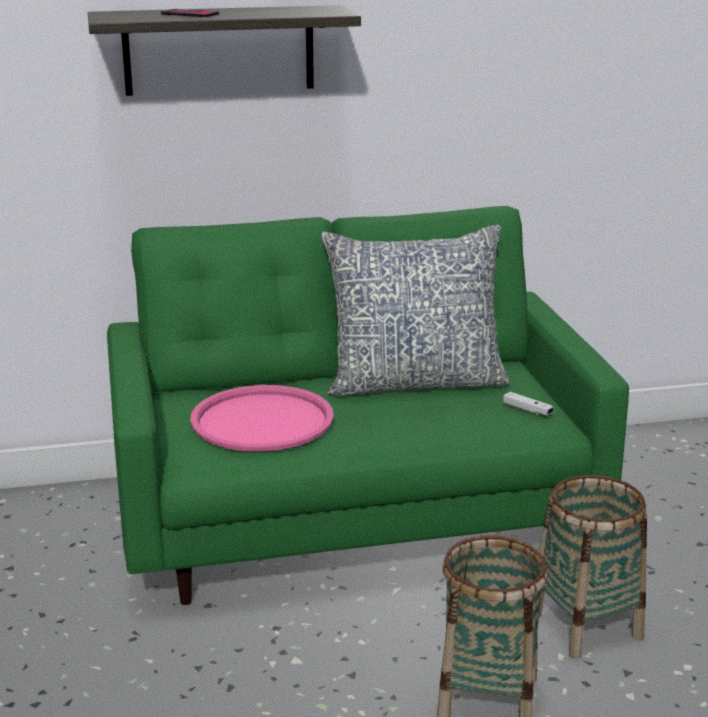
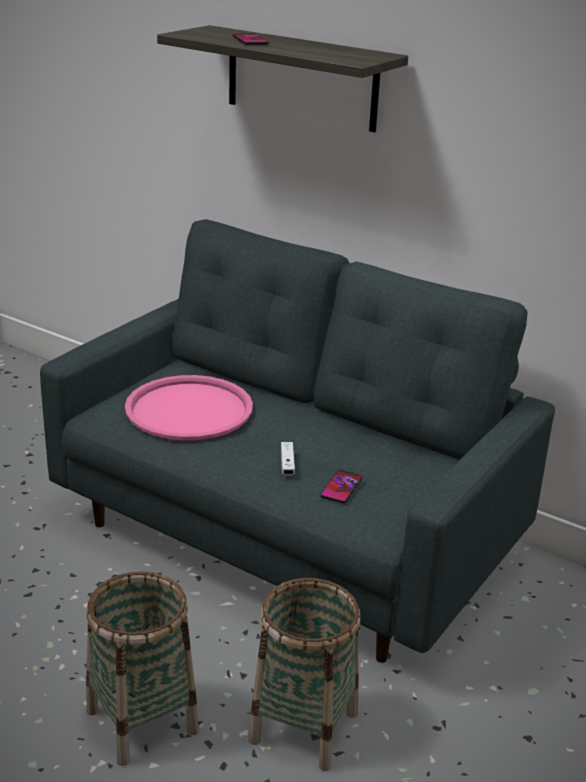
camera: 45 degrees right, 5 degrees up
green sofa [107,206,629,605] -> grey sofa [40,219,555,663]
pillow [321,224,510,397] -> none
white game controller [503,392,553,416] -> white game controller moved to [281,442,295,475]
none -> phone [320,470,362,503]

